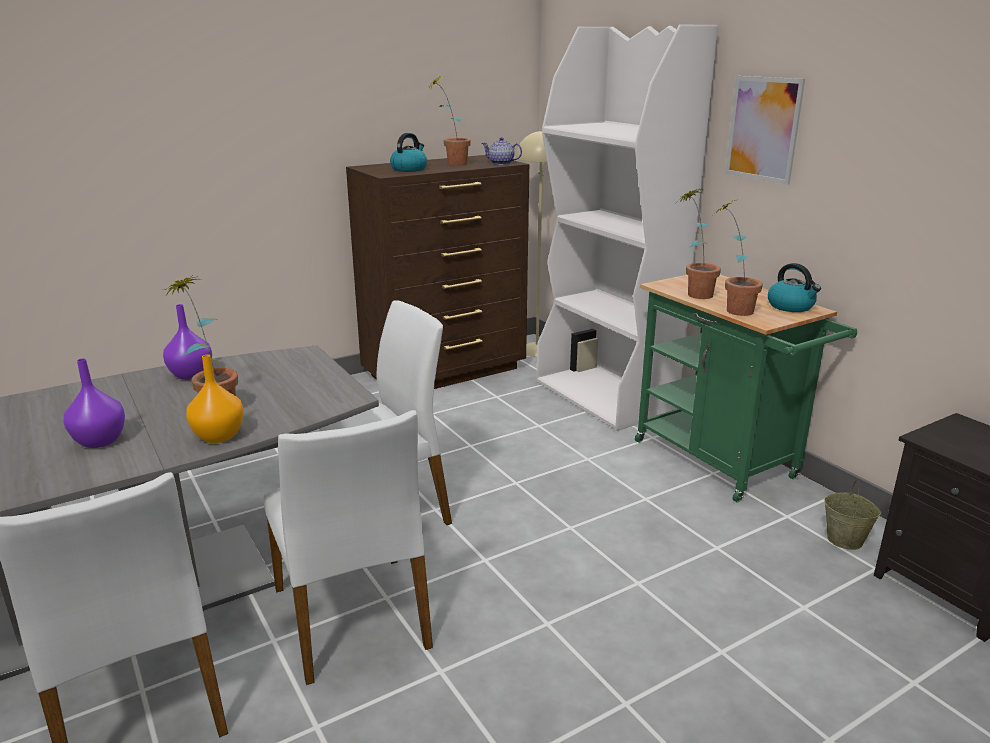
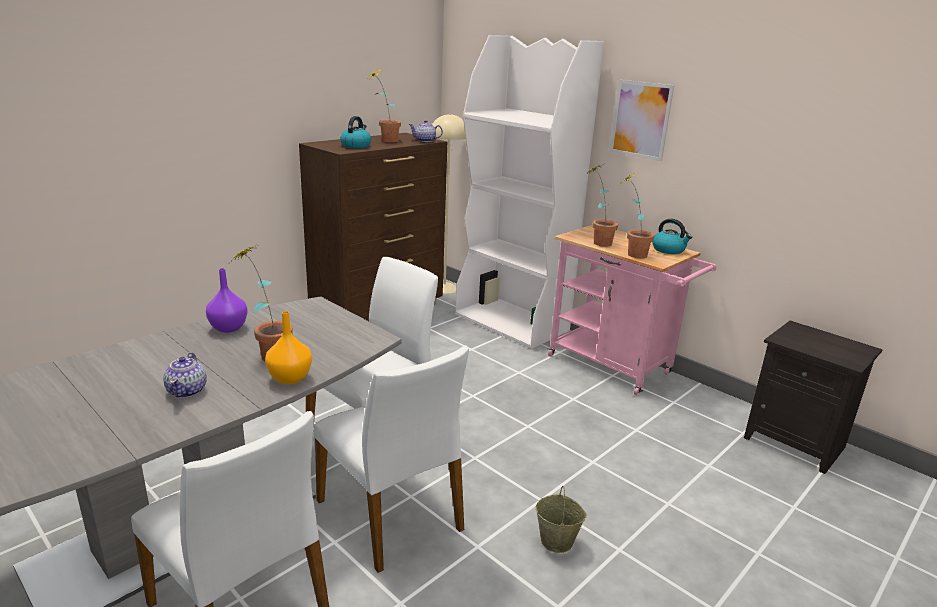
camera: 15 degrees left, 0 degrees up
purple vase [64,359,125,448] -> teapot [163,352,207,398]
green cart [635,275,857,502] -> pink cart [548,225,717,395]
beige bucket [824,480,881,550] -> beige bucket moved to [536,486,587,553]

